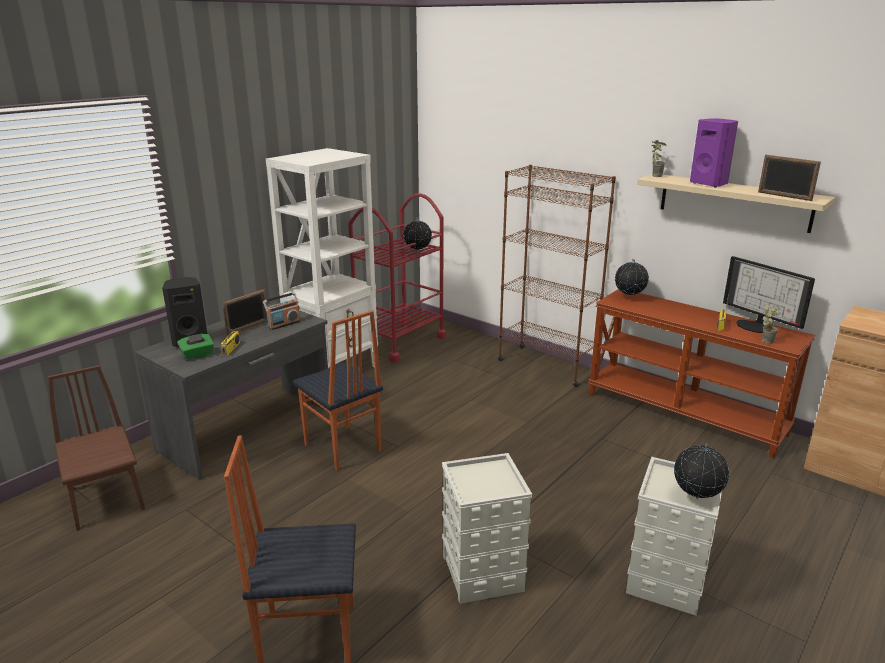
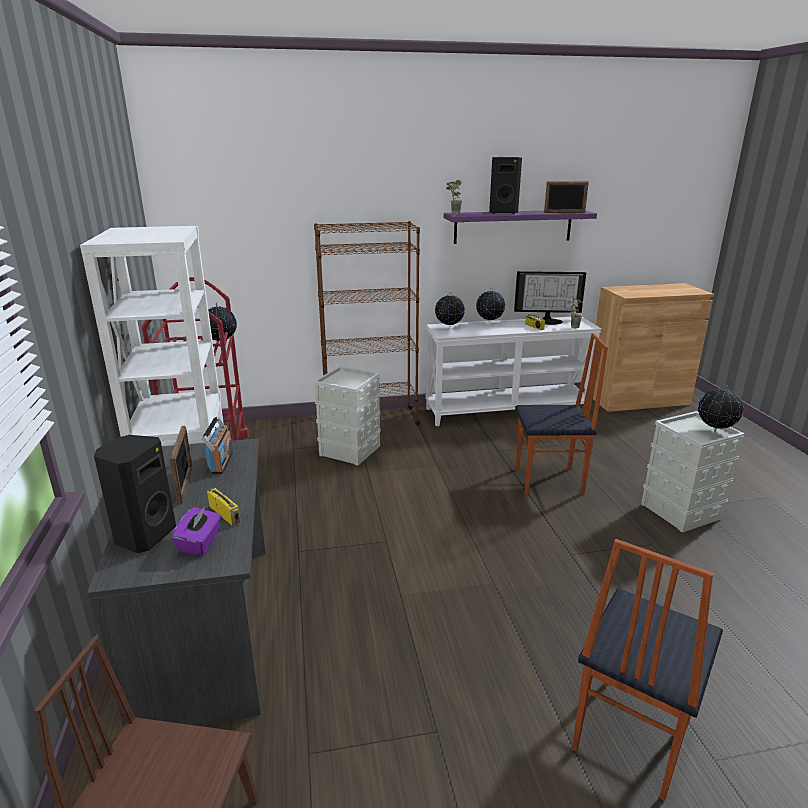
camera: 50 degrees left, 0 degrees up
green tissue box [177,333,214,361] -> purple tissue box [172,507,221,555]
chair [293,310,383,471] -> chair moved to [515,333,608,495]
grey storage box [442,453,532,604] -> grey storage box moved to [313,366,381,465]
brown console table [588,289,815,458] -> white console table [425,317,602,426]
beige shelf [637,174,835,233] -> purple shelf [444,211,597,244]
purple speaker [690,118,738,187] -> black speaker [489,157,522,214]
none -> globe [476,289,505,324]

